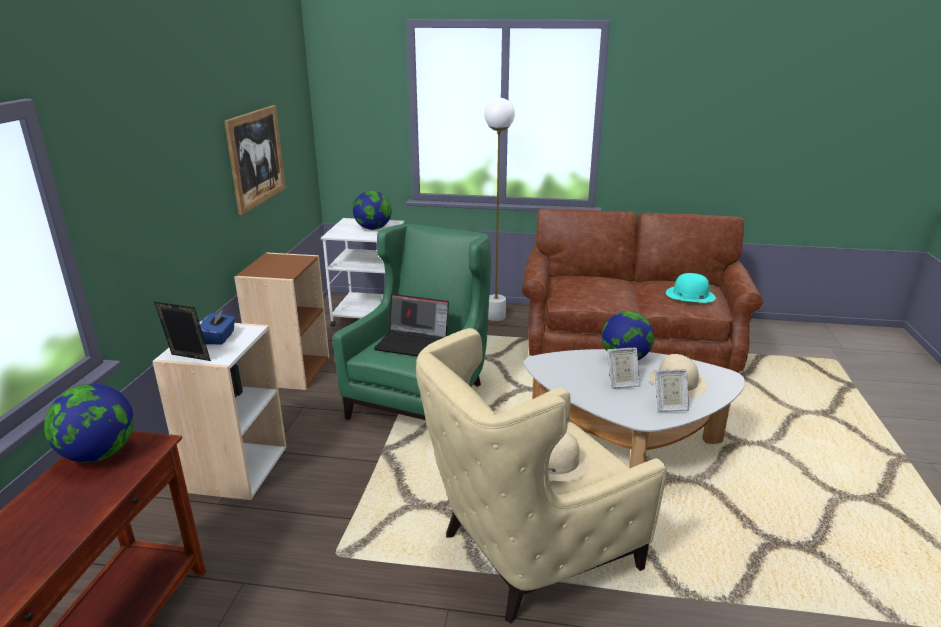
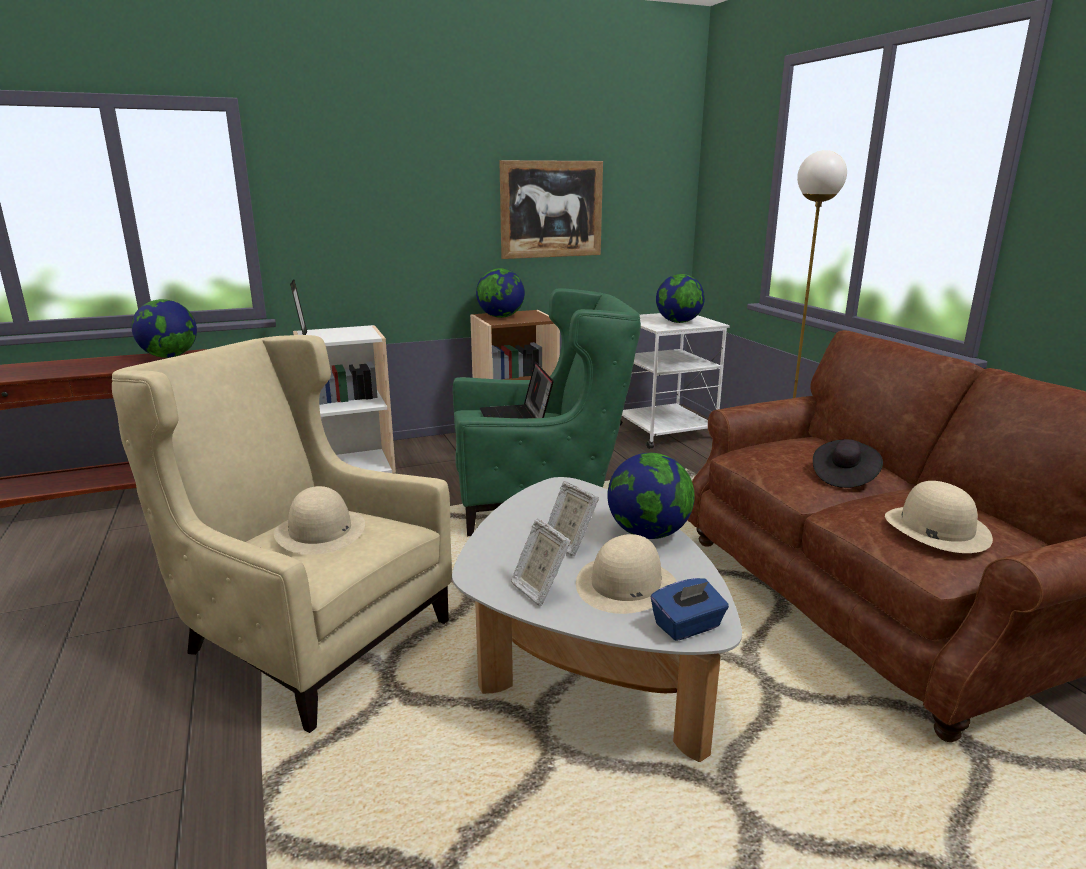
camera: 60 degrees right, 5 degrees down
blue tissue box [200,309,235,344] -> blue tissue box moved to [651,578,729,641]
turquoise hat [666,273,716,303] -> beige hat [885,481,993,553]
none -> globe [476,268,525,318]
none -> black hat [813,439,883,488]

